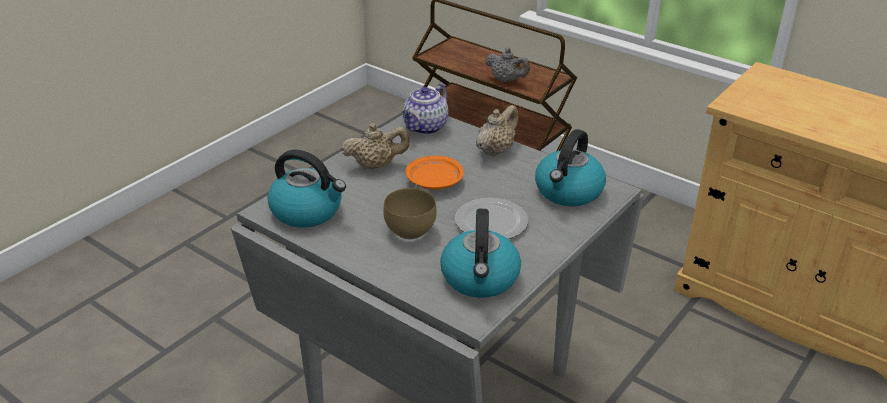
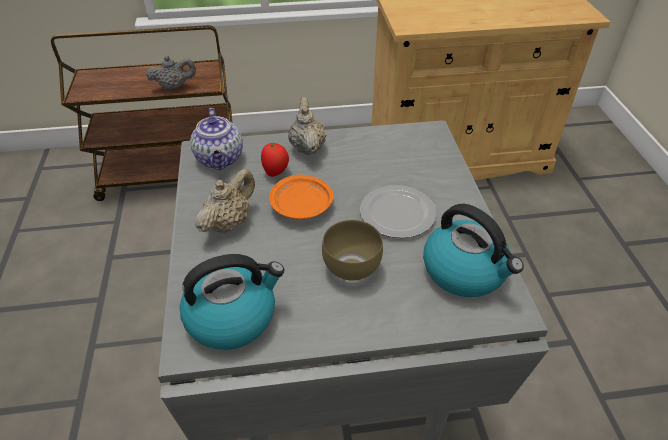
camera: 45 degrees left, 10 degrees up
kettle [535,129,606,206] -> none
none -> tomato [261,142,289,177]

